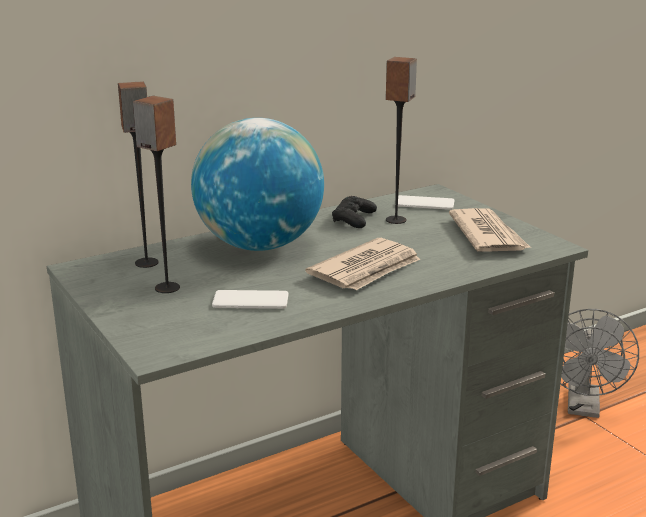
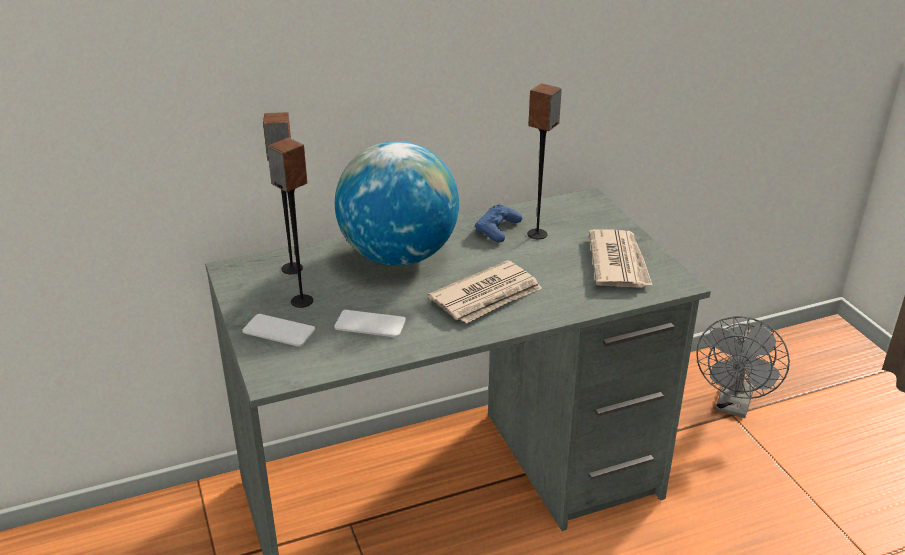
camera: 10 degrees right, 10 degrees up
black game controller [332,196,377,228] -> blue game controller [475,205,523,243]
phone [398,195,454,210] -> phone moved to [242,314,315,347]

